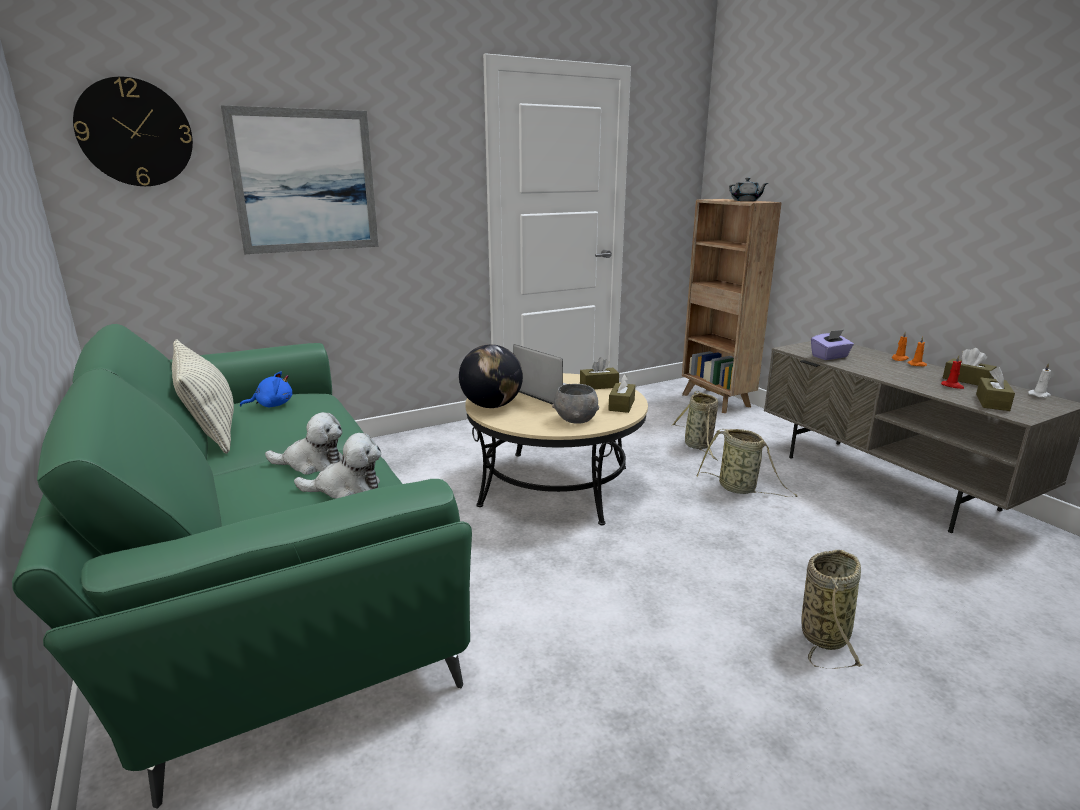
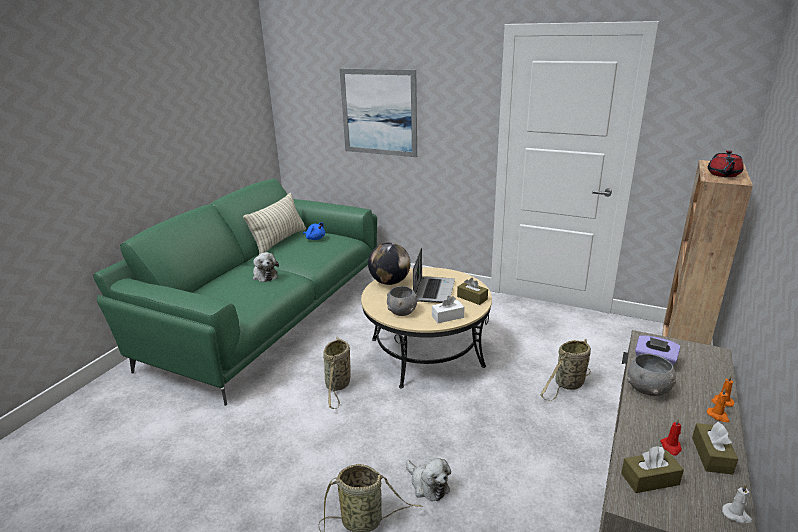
camera: 55 degrees right, 5 degrees up
wall clock [73,77,193,186] -> none
plush toy [294,433,381,499] -> plush toy moved to [406,458,451,501]
brown tissue box [608,374,635,413] -> white tissue box [432,296,464,323]
basket [697,429,798,497] -> basket moved to [323,337,351,409]
grey teapot [729,178,768,201] -> red teapot [708,150,744,177]
none -> grey bowl [627,353,676,396]

